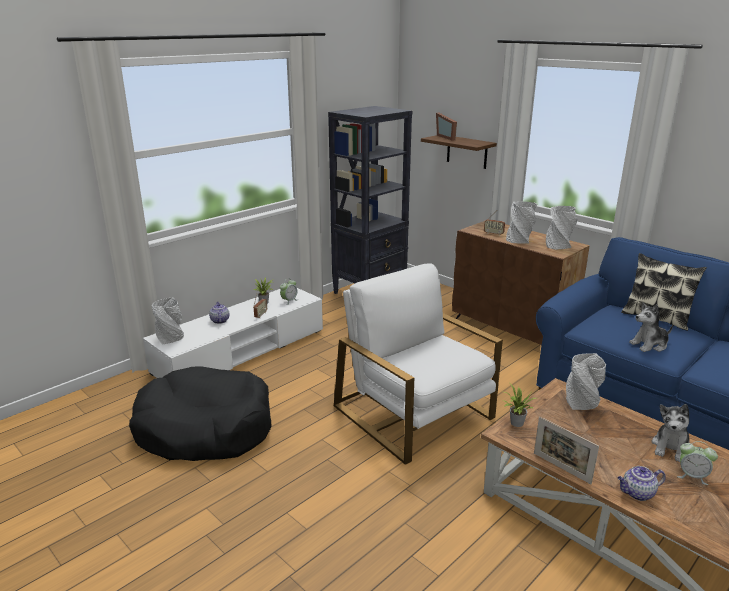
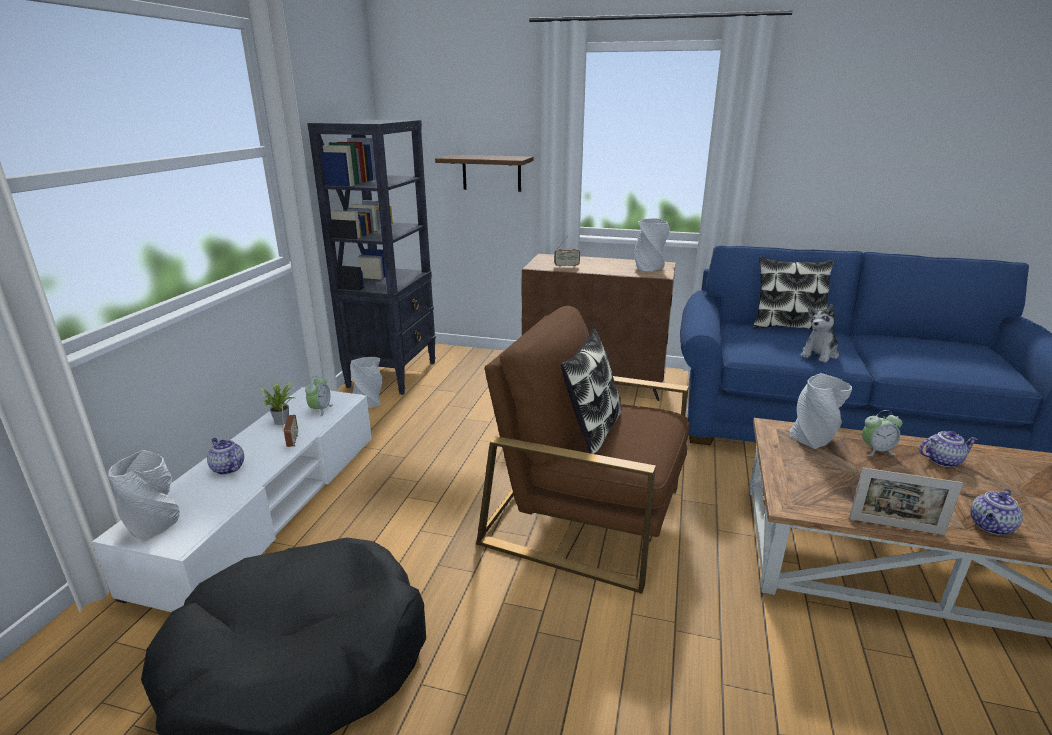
camera: 30 degrees left, 0 degrees up
white armchair [334,263,503,465] -> brown armchair [476,306,689,594]
picture frame [436,113,457,141] -> none
potted plant [504,384,536,427] -> none
grey vase [506,201,537,243] -> grey vase moved to [350,357,383,408]
plush toy [652,404,690,462] -> teapot [919,431,978,467]
alarm clock [677,441,718,485] -> alarm clock moved to [862,410,903,456]
none -> pillow [561,329,622,454]

